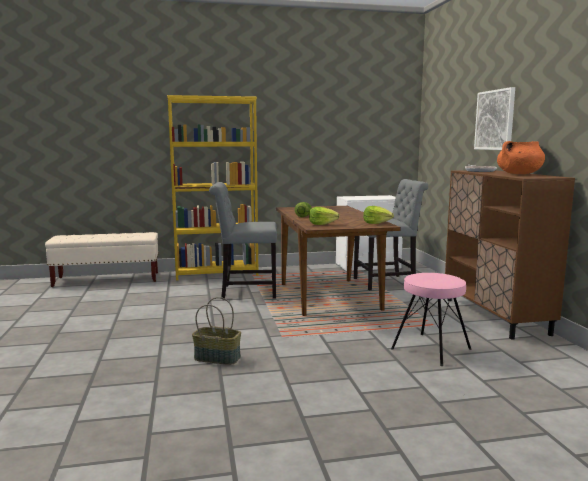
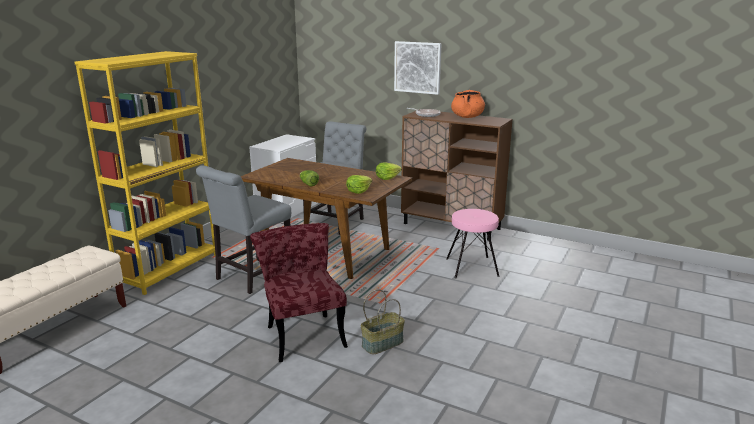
camera: 50 degrees left, 10 degrees up
none -> red chair [250,223,348,362]

